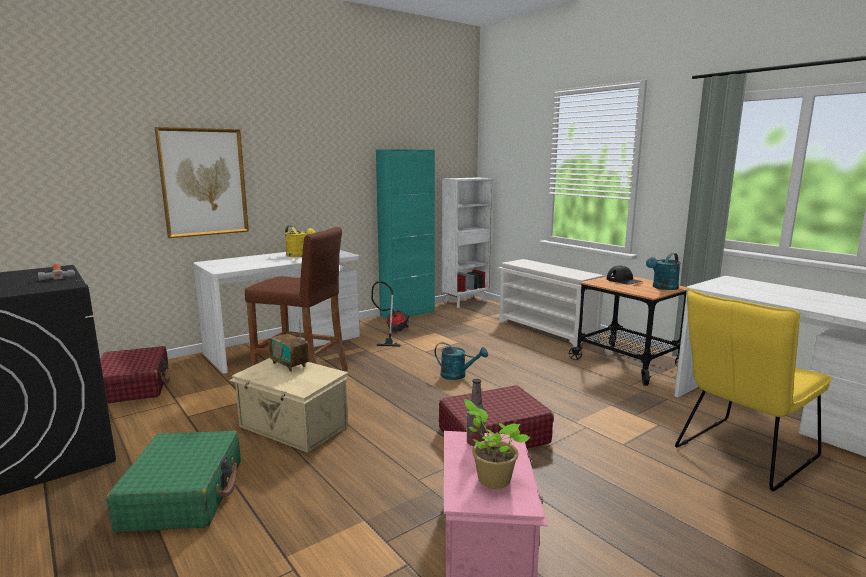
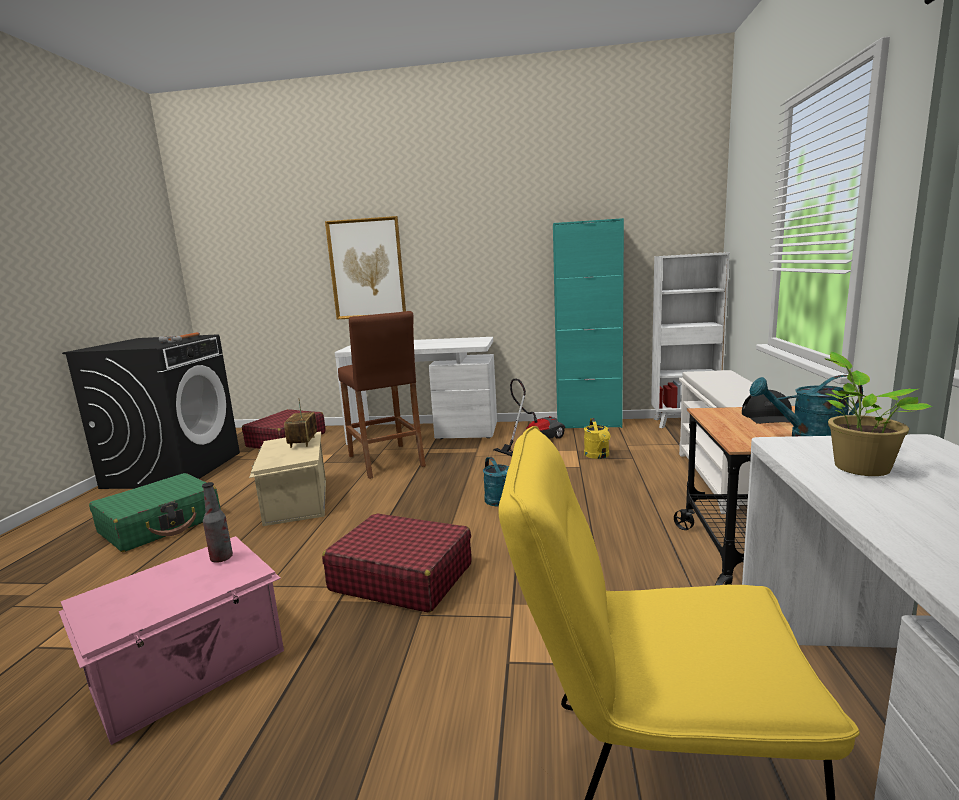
camera: 45 degrees right, 0 degrees up
yellow watering can [285,225,316,257] -> yellow watering can moved to [584,418,611,459]
potted plant [464,399,531,489] -> potted plant moved to [824,352,933,476]

